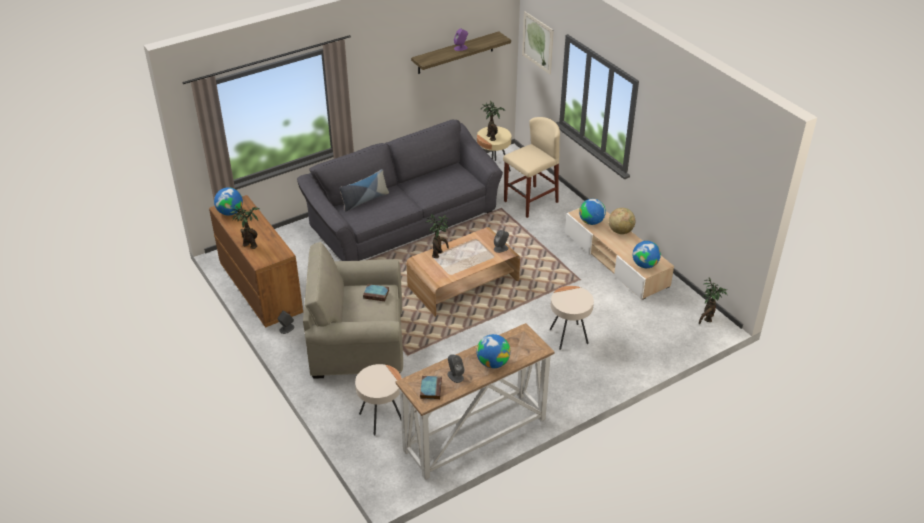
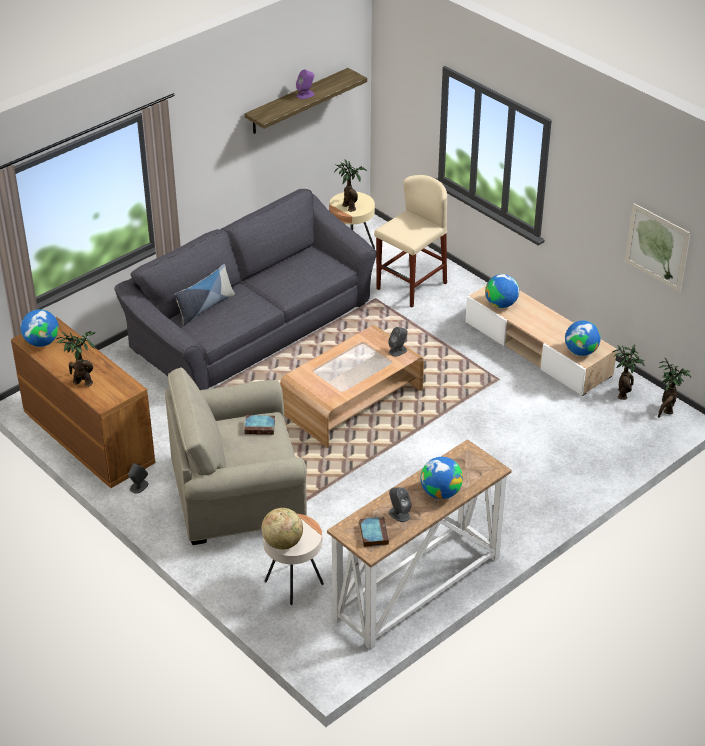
camera: 10 degrees left, 0 degrees up
potted plant [425,214,449,258] -> potted plant moved to [613,344,645,400]
picture [522,11,554,74] -> picture moved to [625,203,691,292]
beige side table [550,286,594,350] -> none
globe [609,208,635,234] -> globe moved to [261,508,303,550]

